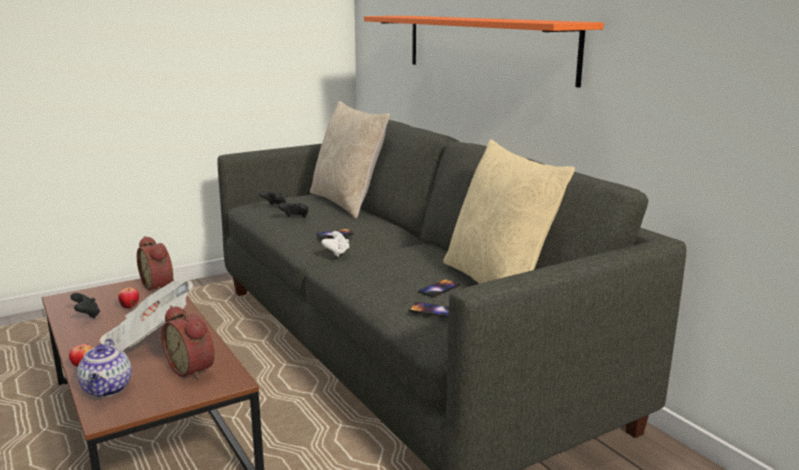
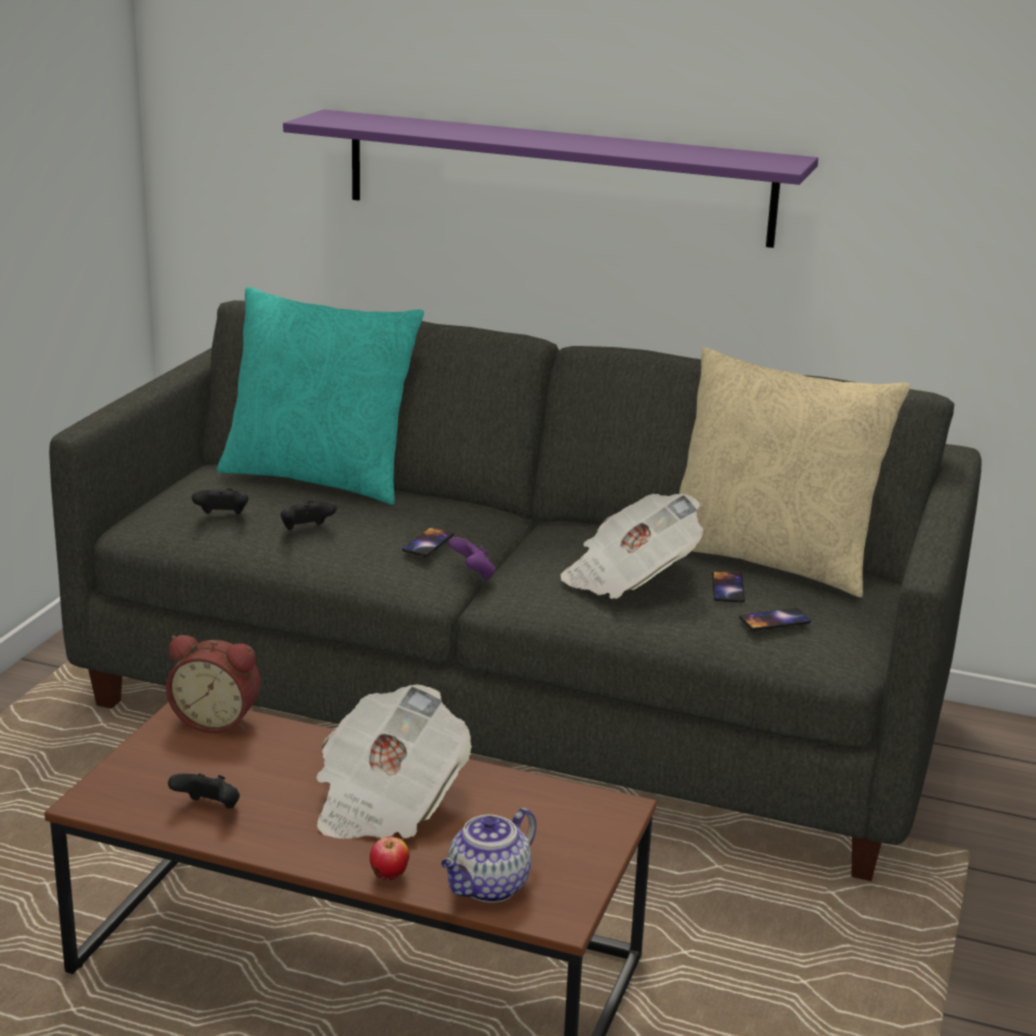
camera: 40 degrees left, 5 degrees up
teapot [77,339,132,397] -> teapot turned 90 degrees clockwise [441,808,537,903]
apple [118,287,139,309] -> none
alarm clock [161,306,215,380] -> none
beige pillow [310,101,390,218] -> turquoise pillow [217,287,424,505]
white game controller [321,231,350,257] -> purple game controller [449,537,495,580]
orange shelf [364,16,604,88] -> purple shelf [283,109,818,248]
none -> newspaper [561,494,703,599]

